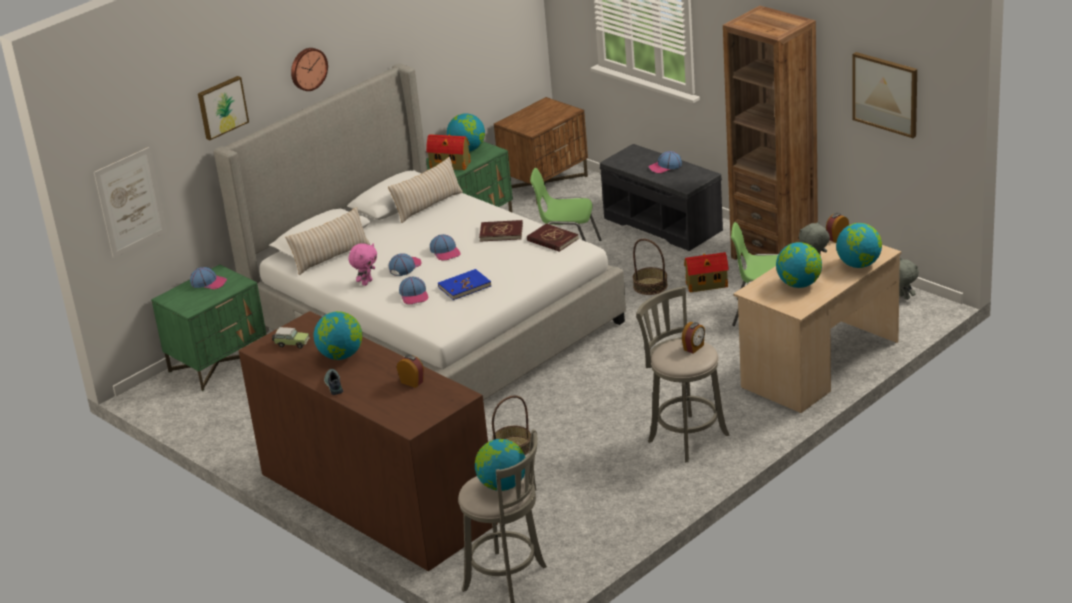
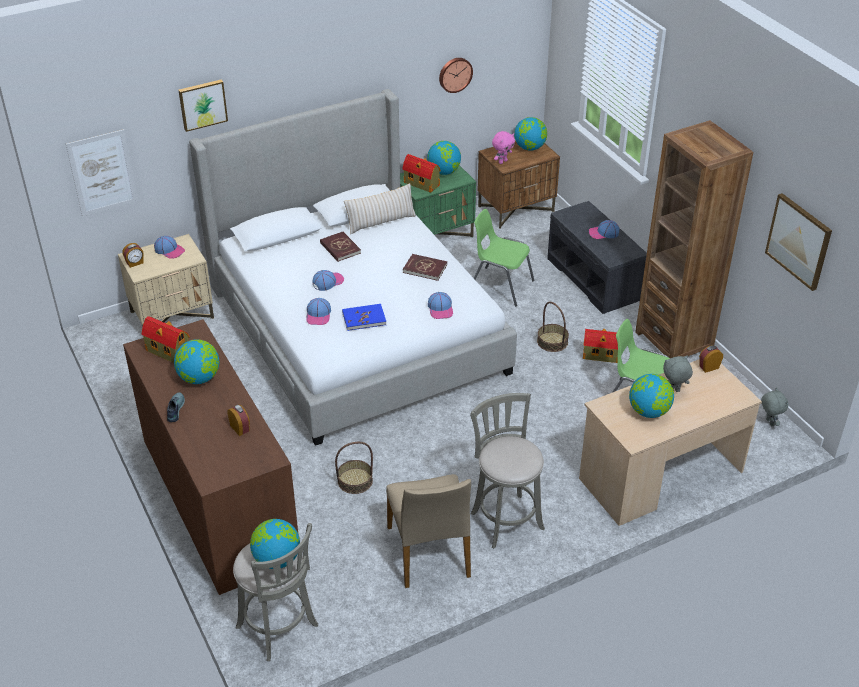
camera: 15 degrees right, 10 degrees up
green nightstand [151,264,267,391] -> beige nightstand [118,234,214,327]
toy car [272,327,310,349] -> toy house [141,316,190,363]
beige pillow [285,207,370,275] -> none
wall clock [291,48,328,91] -> wall clock moved to [439,58,473,93]
pink plush toy [348,243,377,286] -> pink plush toy moved to [492,131,515,164]
cap [430,234,460,261] -> cap moved to [428,292,453,319]
red book [527,224,579,252] -> red book moved to [320,232,361,262]
alarm clock [682,322,705,354] -> alarm clock moved to [122,243,144,268]
globe [836,223,882,268] -> globe moved to [514,117,547,151]
none -> beige chair [386,474,471,588]

